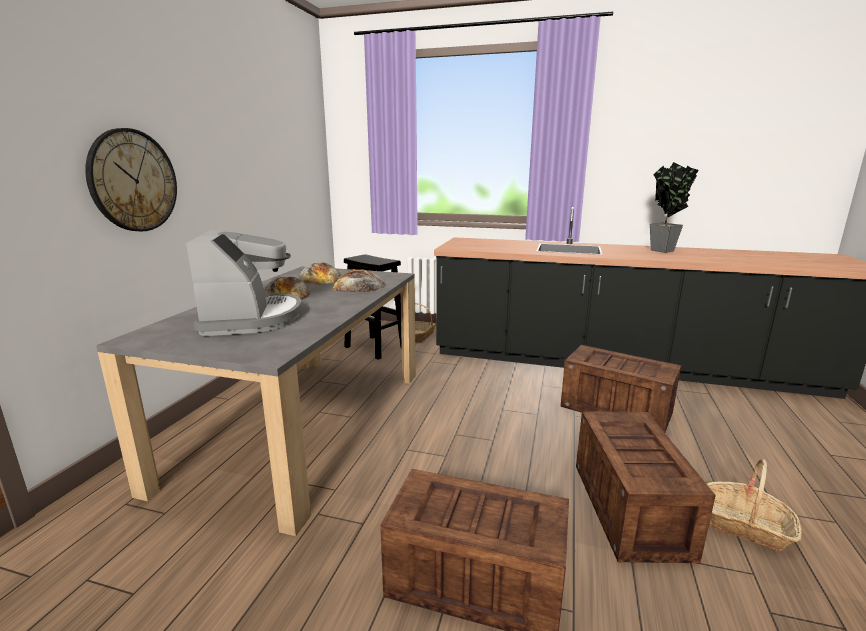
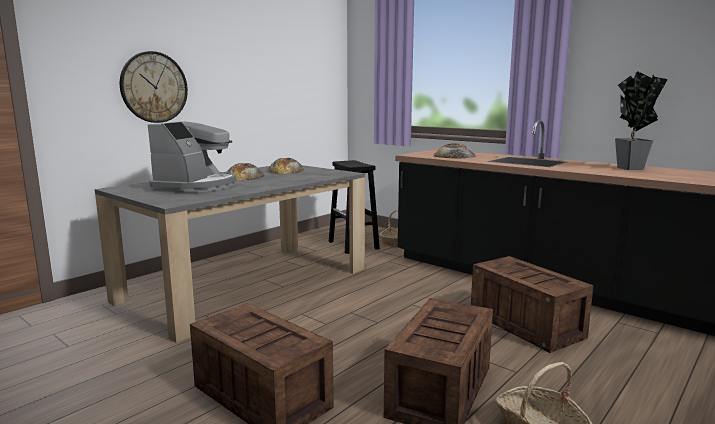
camera: 25 degrees right, 5 degrees down
bread [333,269,387,292] -> bread moved to [434,143,476,159]

